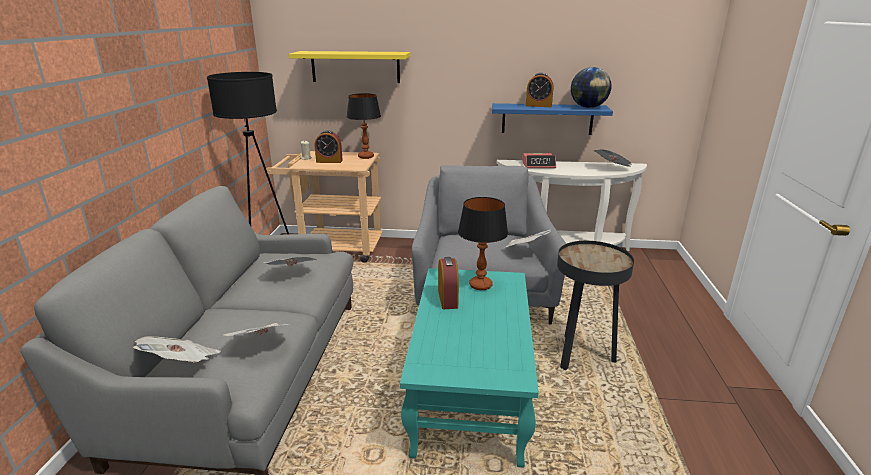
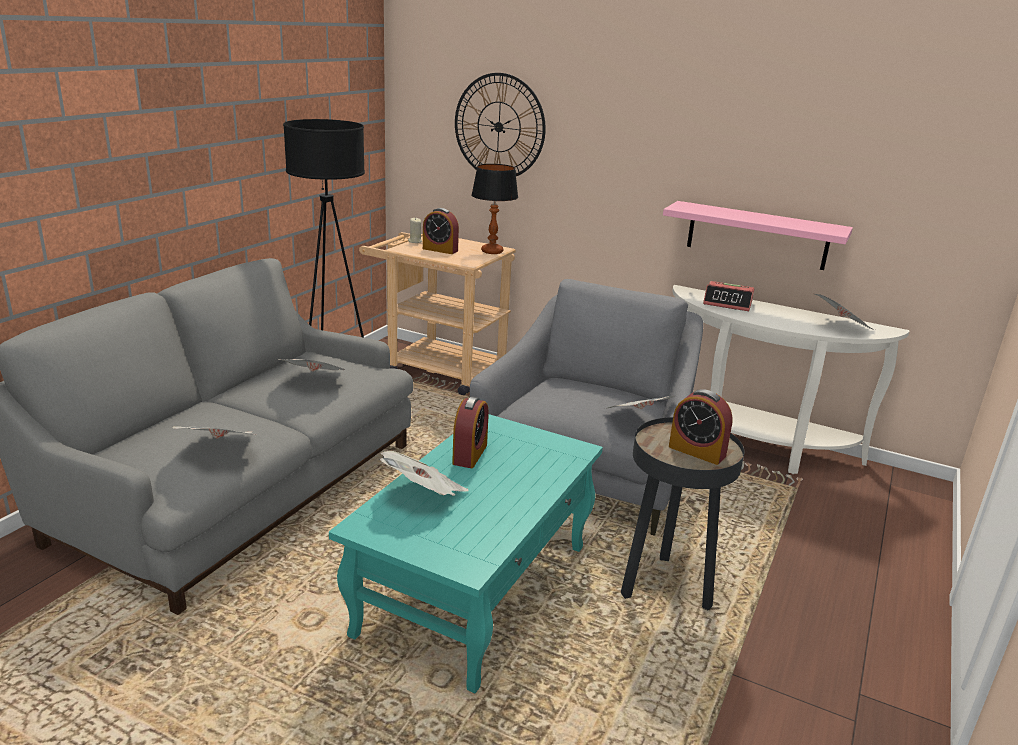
camera: 20 degrees right, 0 degrees up
newspaper [133,336,221,362] -> newspaper moved to [379,451,469,495]
yellow shelf [289,51,410,83] -> wall clock [455,73,546,176]
table lamp [458,197,508,290] -> none
blue shelf [492,103,613,135] -> pink shelf [663,201,853,270]
alarm clock [526,73,553,107] -> alarm clock moved to [669,389,733,465]
globe [571,67,612,108] -> none

